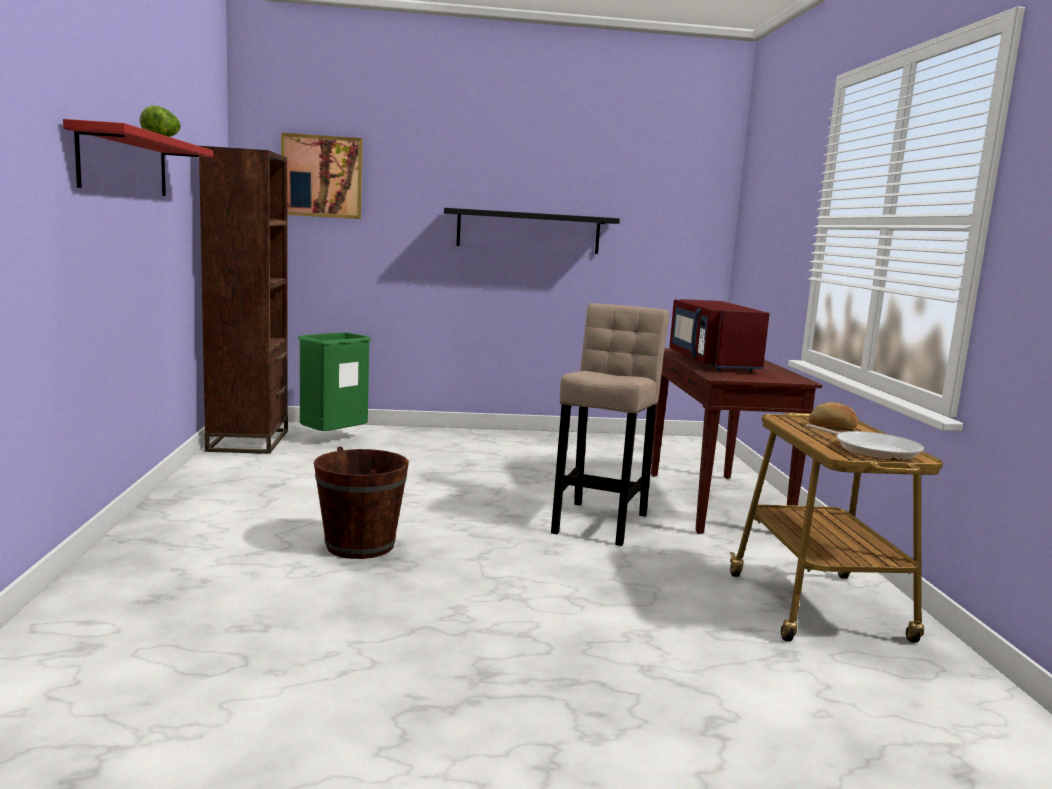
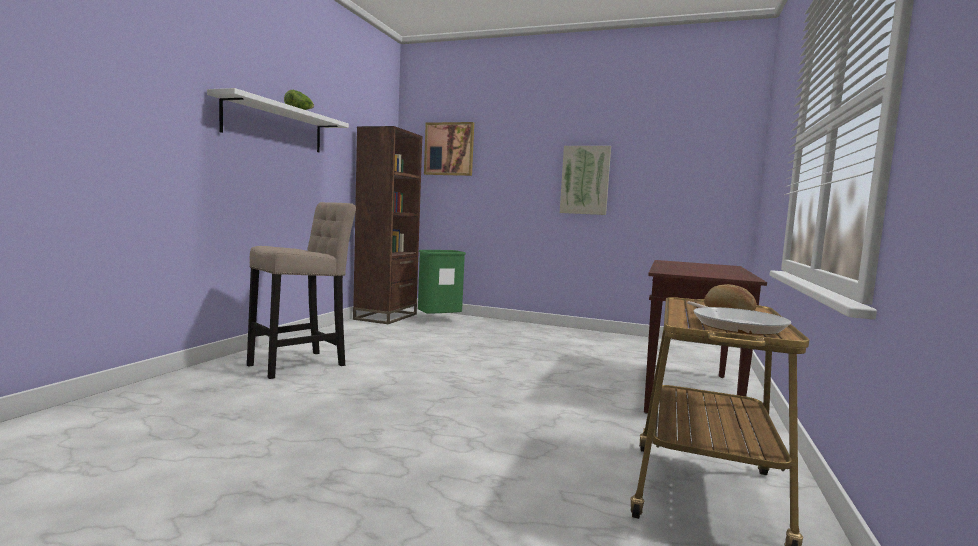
camera: 25 degrees right, 5 degrees down
red shelf [63,119,213,196] -> white shelf [207,88,349,152]
brown bucket [314,447,409,559] -> none
black shelf [444,208,620,254] -> picture [560,146,611,215]
beige stool [551,303,669,546] -> beige stool moved to [247,202,356,379]
red microwave [670,299,770,372] -> none

